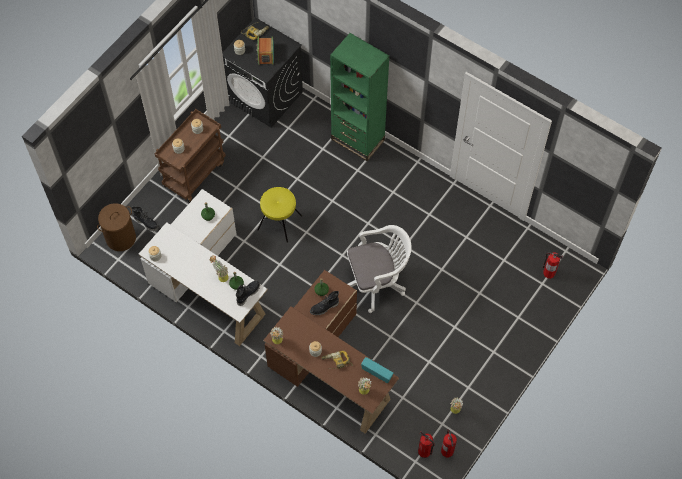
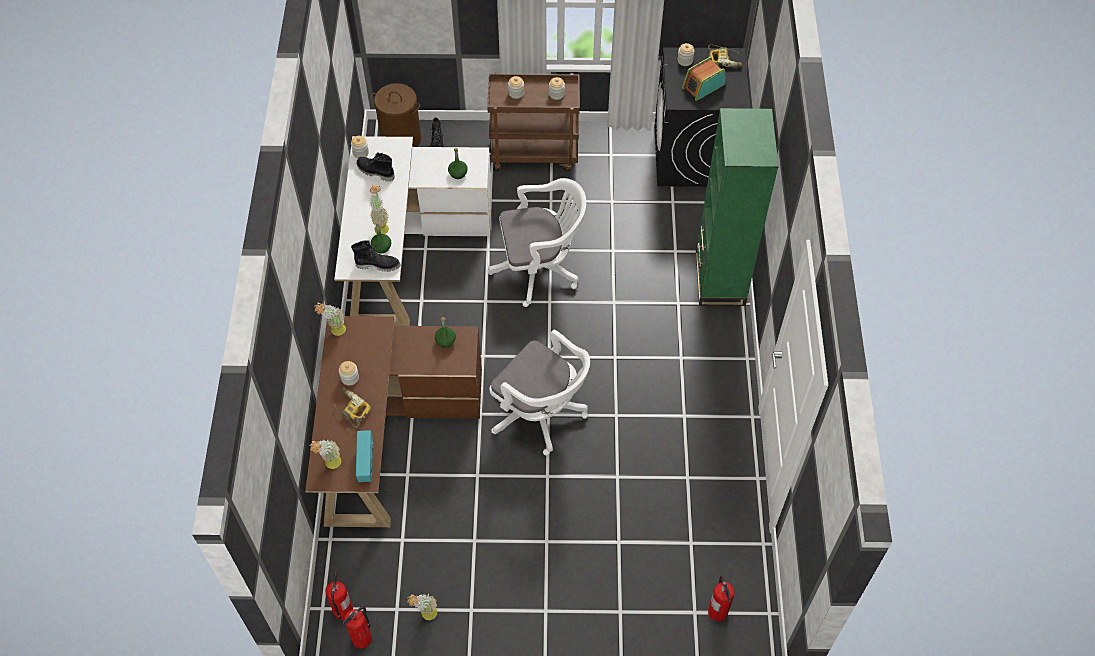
camera: 55 degrees right, 5 degrees down
yellow stool [257,187,302,243] -> white office chair [488,178,586,307]
black boot [310,291,339,315] -> black boot moved to [356,152,395,182]

